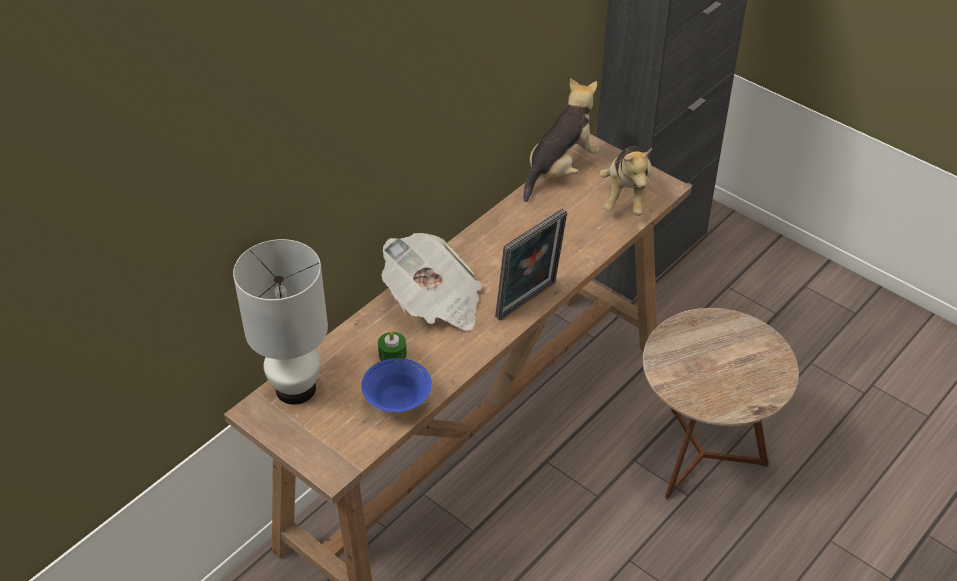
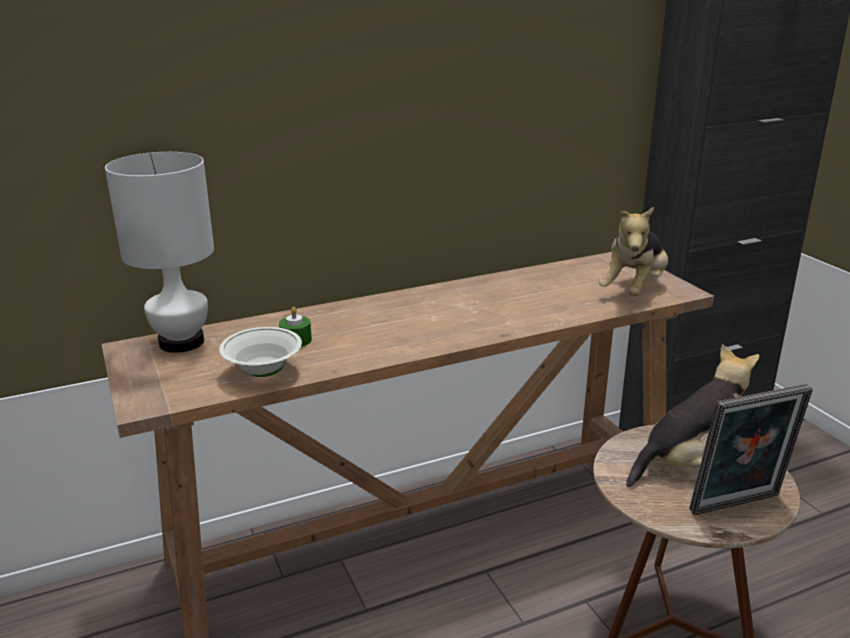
camera: 25 degrees right, 20 degrees down
blue bowl [361,358,432,412] -> white bowl [219,327,302,377]
newspaper [381,233,482,331] -> none
picture frame [495,208,567,320] -> picture frame moved to [689,384,813,515]
plush toy [523,78,600,202] -> plush toy moved to [626,344,759,487]

